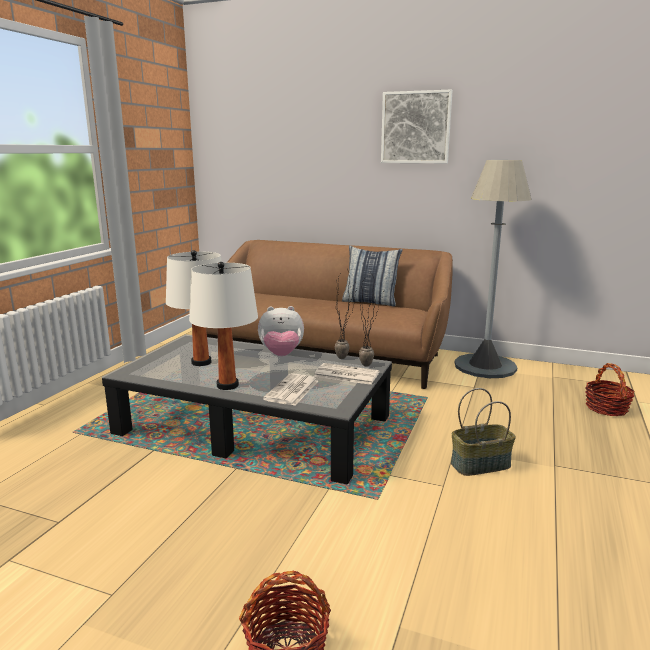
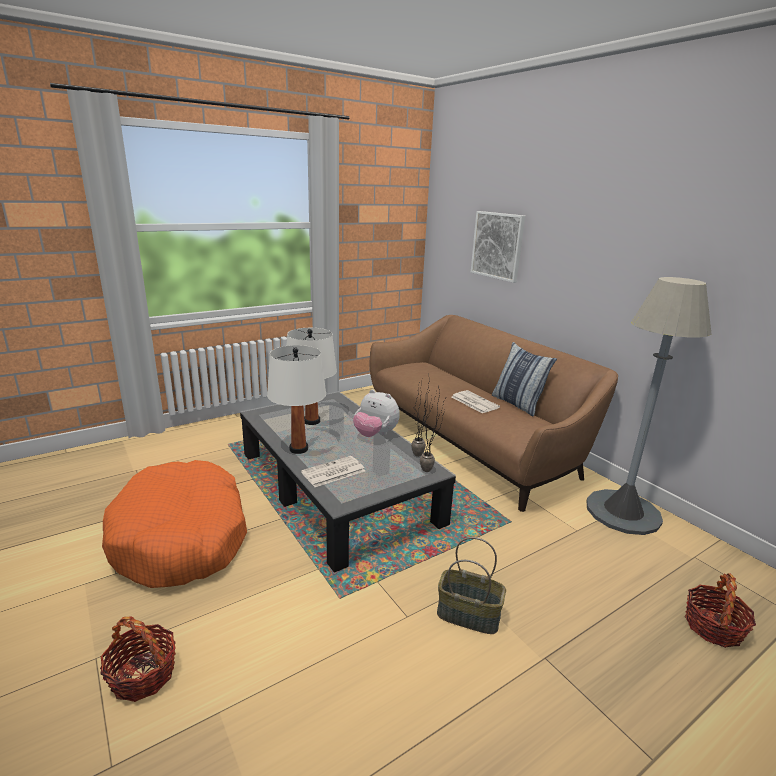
camera: 35 degrees right, 5 degrees up
newspaper [314,363,379,385] -> newspaper moved to [452,390,500,413]
picture [381,89,453,163] -> picture moved to [471,211,525,283]
none -> orange dog bed [102,460,247,588]

